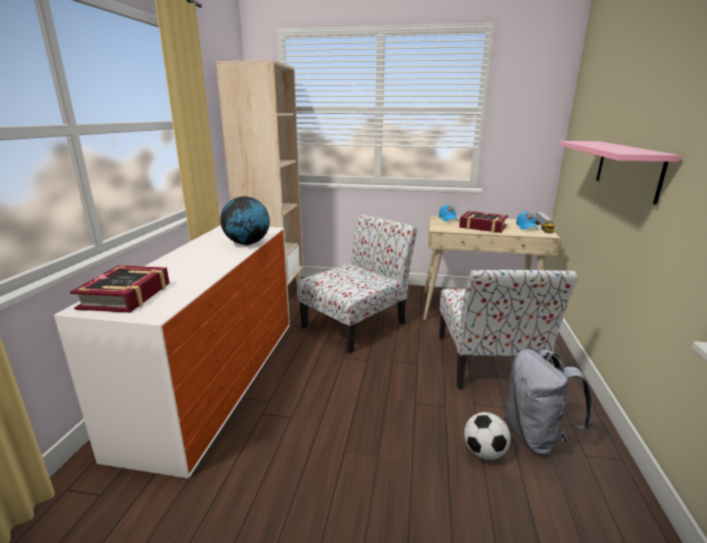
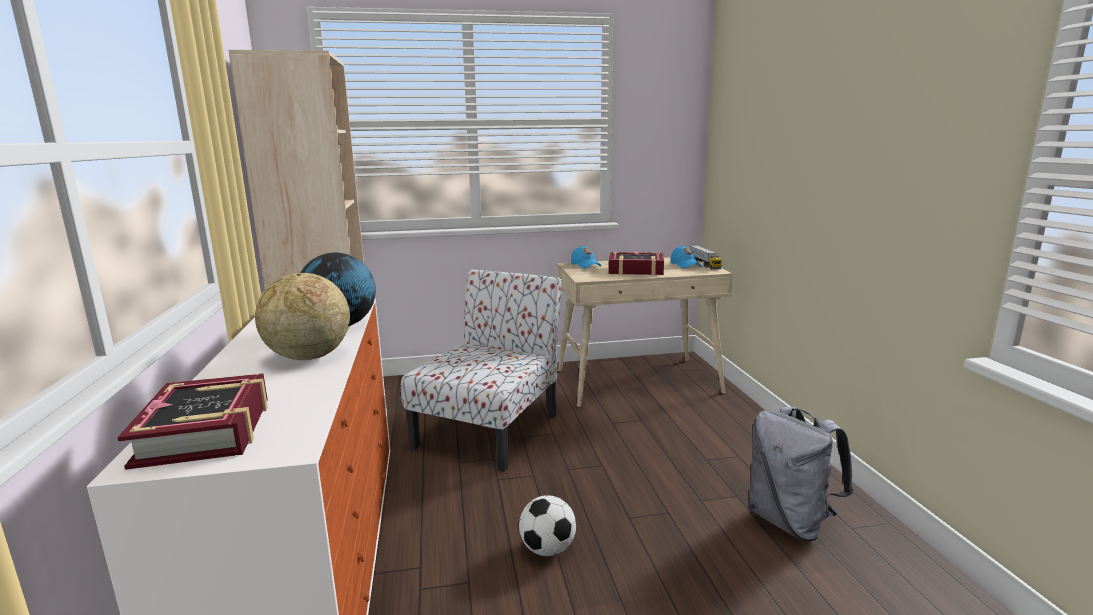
camera: 20 degrees left, 5 degrees down
chair [439,270,577,389] -> none
football [464,412,511,460] -> football moved to [519,495,576,556]
pink shelf [559,141,681,205] -> none
none -> globe [255,273,350,360]

